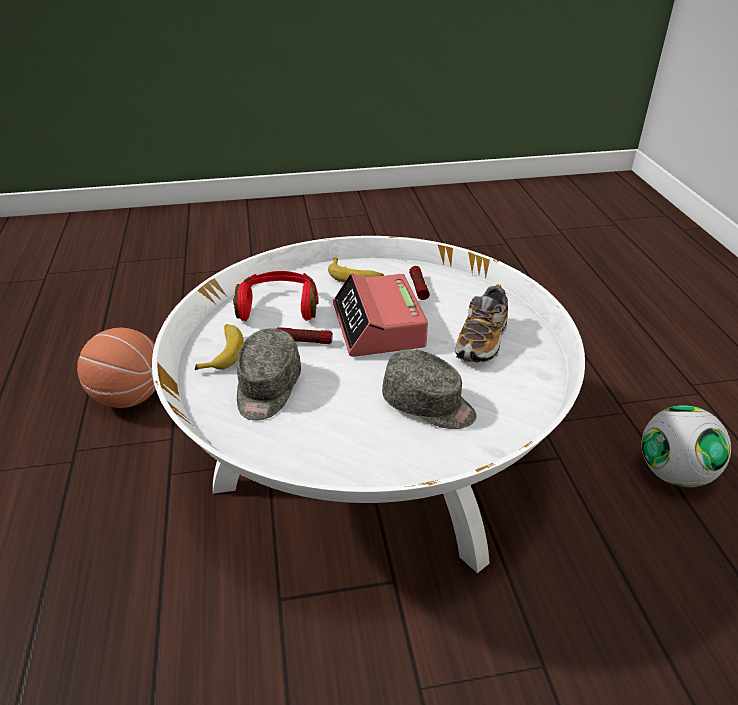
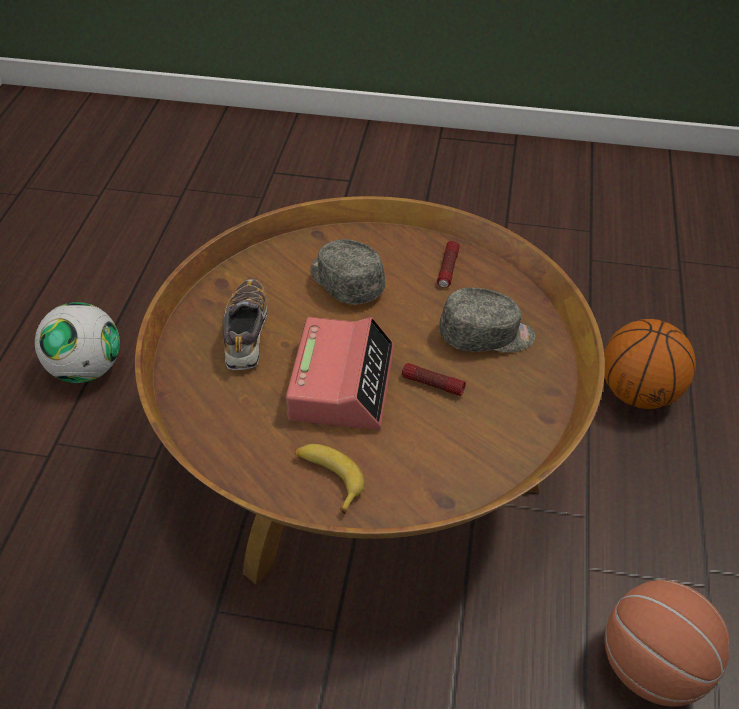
camera: 160 degrees left, 10 degrees up
white coffee table [152,236,585,573] -> brown coffee table [135,196,605,584]
banana [195,324,244,370] -> none
red headphones [233,271,319,321] -> none
grey cap [237,328,301,420] -> grey cap turned 60 degrees clockwise [439,288,535,353]
flashlight [409,266,430,300] -> flashlight moved to [437,241,460,288]
shoe [455,284,508,362] -> shoe turned 45 degrees counterclockwise [222,279,267,370]
none -> basketball [604,319,696,409]

